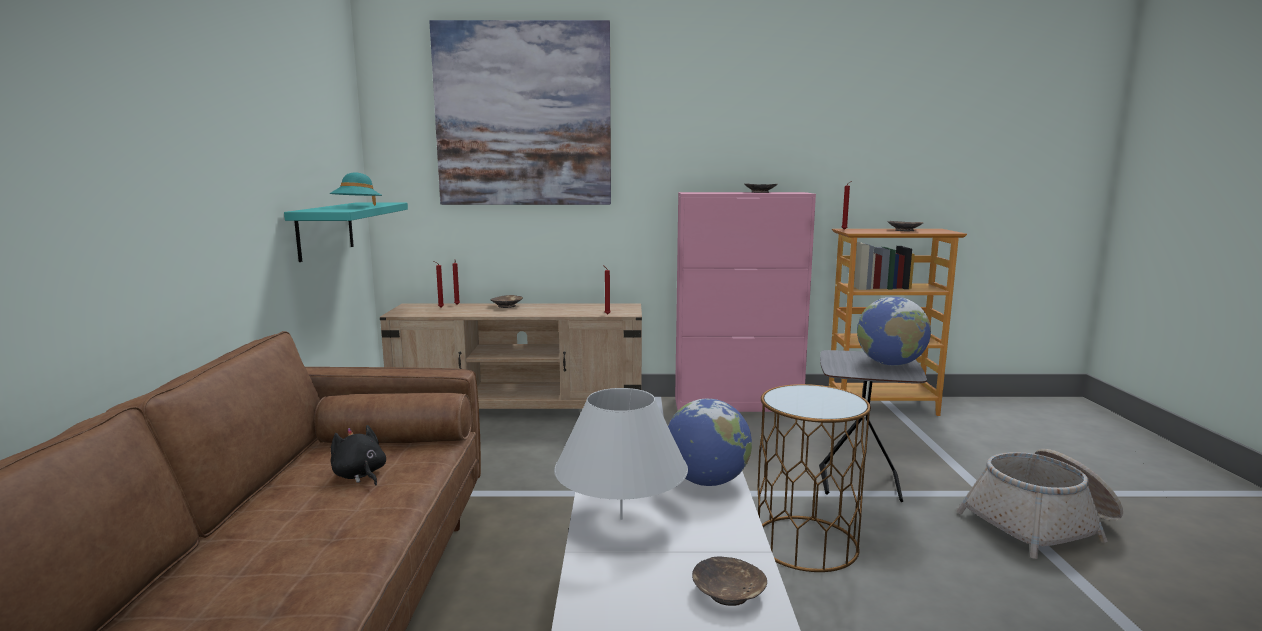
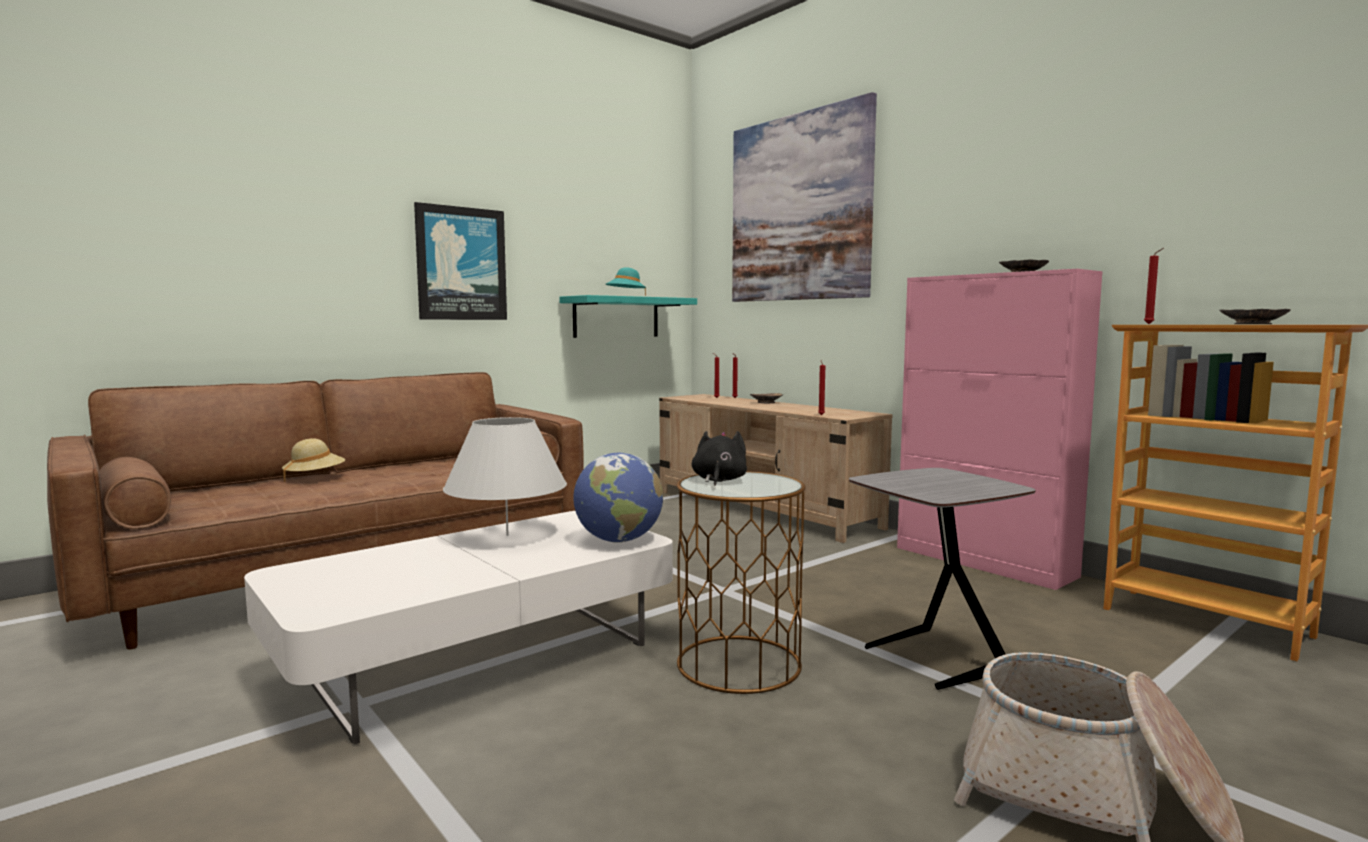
camera: 50 degrees right, 5 degrees down
black plush toy [331,425,386,485] -> black plush toy moved to [692,431,747,485]
brown bowl [692,556,767,606] -> none
globe [857,297,931,366] -> none
none -> beige hat [282,438,345,482]
none -> picture [414,202,507,320]

